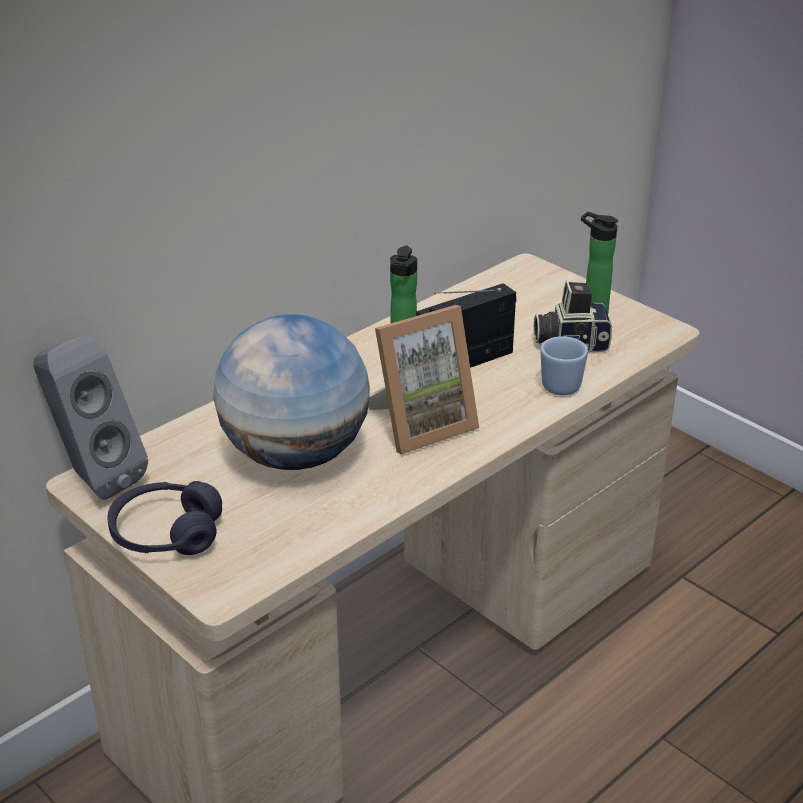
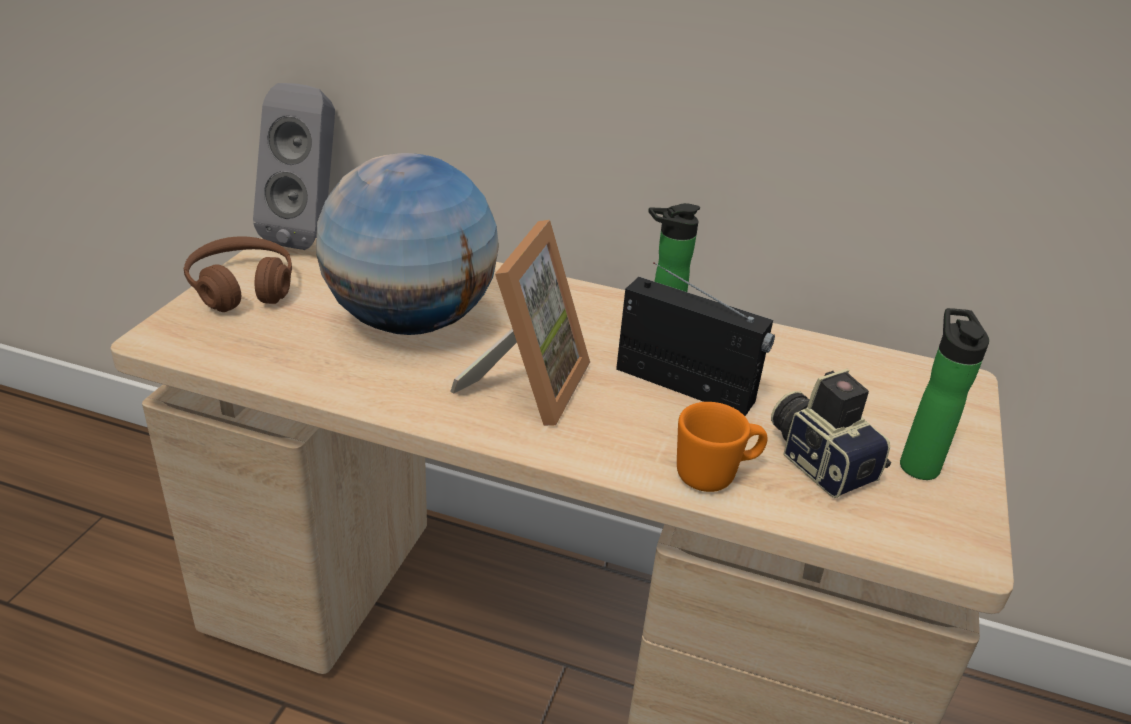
camera: 60 degrees right, 0 degrees up
purple headphones [107,481,222,555] -> brown headphones [184,236,292,312]
picture frame [368,305,479,454] -> picture frame turned 105 degrees counterclockwise [450,220,590,426]
blue mug [541,336,588,395] -> orange mug [677,402,768,492]

